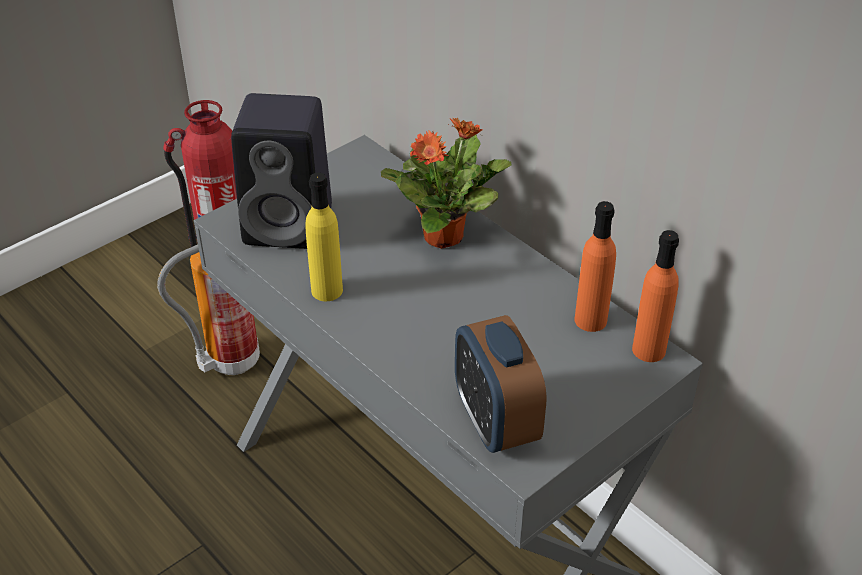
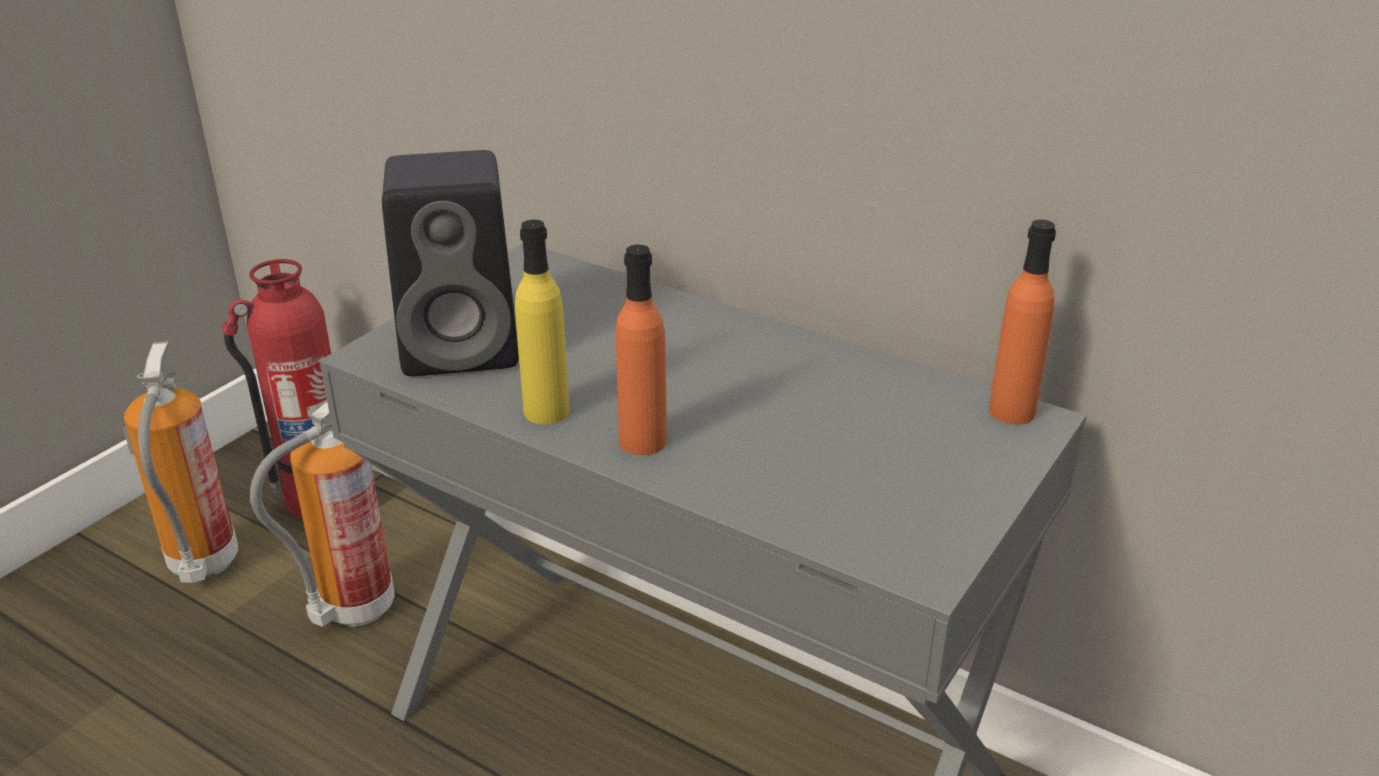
camera: 15 degrees left, 10 degrees down
potted plant [381,117,511,249] -> none
alarm clock [455,315,547,453] -> none
orange bottle [574,201,616,332] -> orange bottle moved to [616,245,667,455]
none -> fire extinguisher [122,341,238,583]

